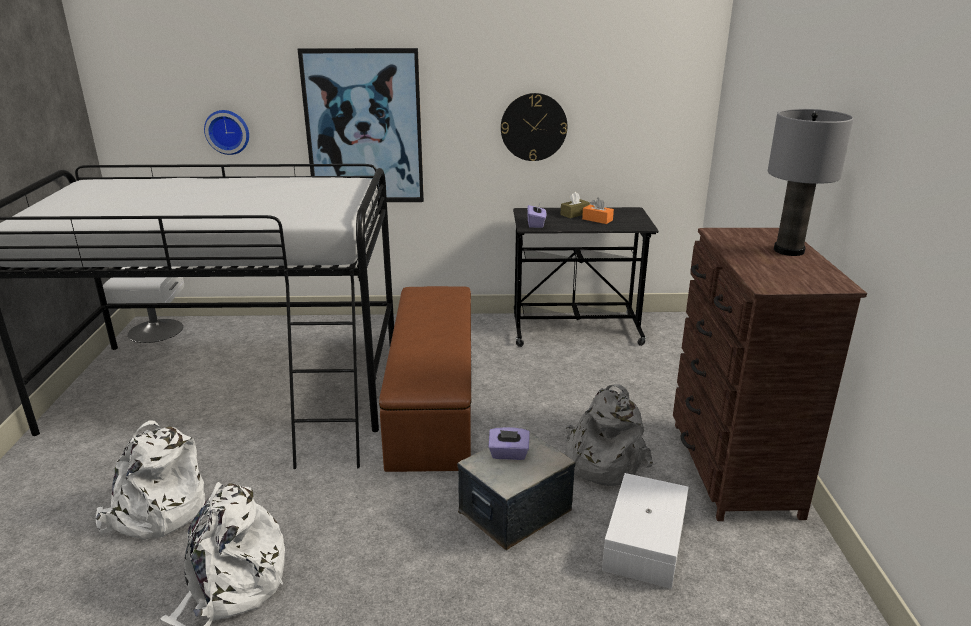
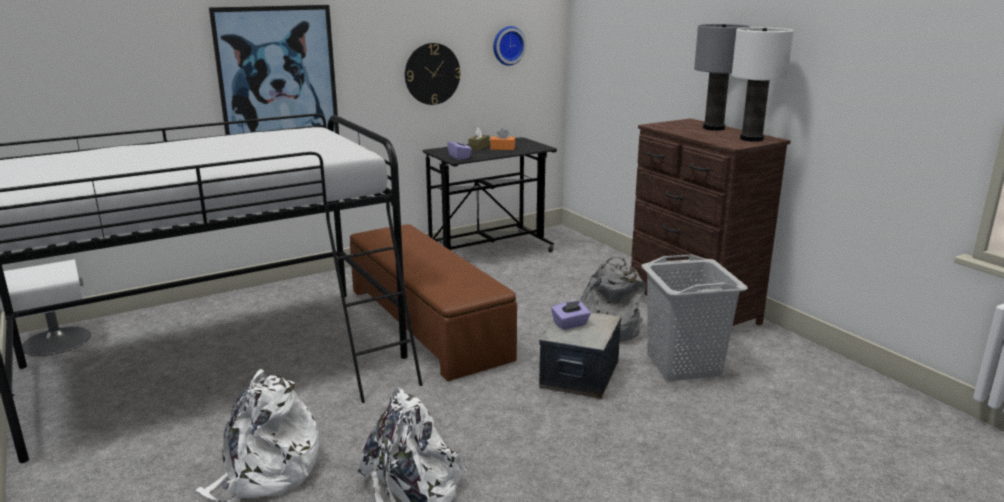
camera: 30 degrees left, 5 degrees down
wall clock [204,110,249,155] -> wall clock moved to [493,26,526,66]
white storage box [602,473,689,589] -> grey laundry basket [641,255,748,381]
none -> white table lamp [732,28,793,142]

